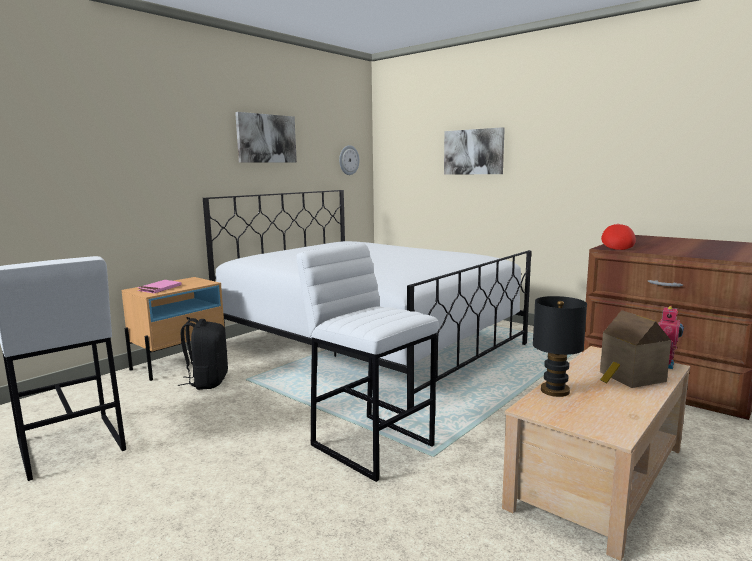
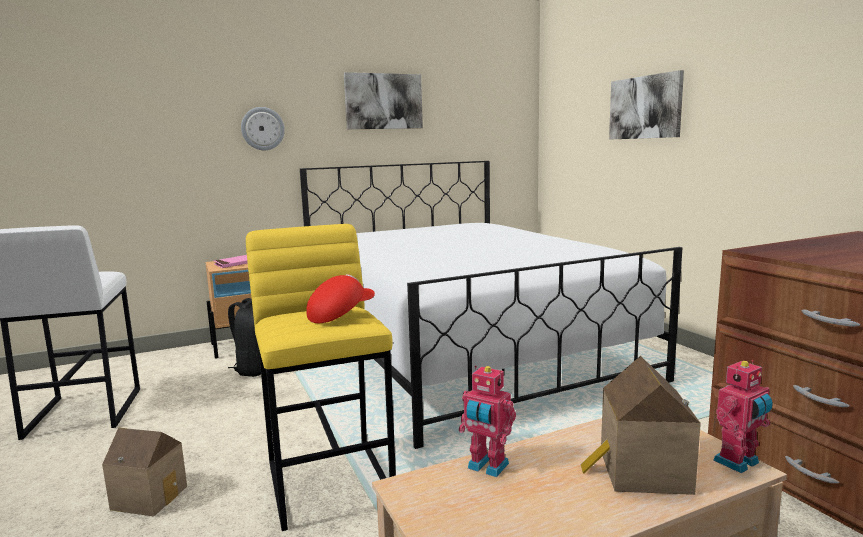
camera: 25 degrees right, 0 degrees up
white stool [296,243,439,482] -> yellow stool [246,224,396,531]
wall clock [339,145,360,175] -> wall clock moved to [241,107,285,150]
black table lamp [533,296,587,397] -> toy robot [459,366,516,477]
red cap [601,224,636,250] -> red cap moved to [306,274,375,323]
none -> toy house [102,428,187,516]

